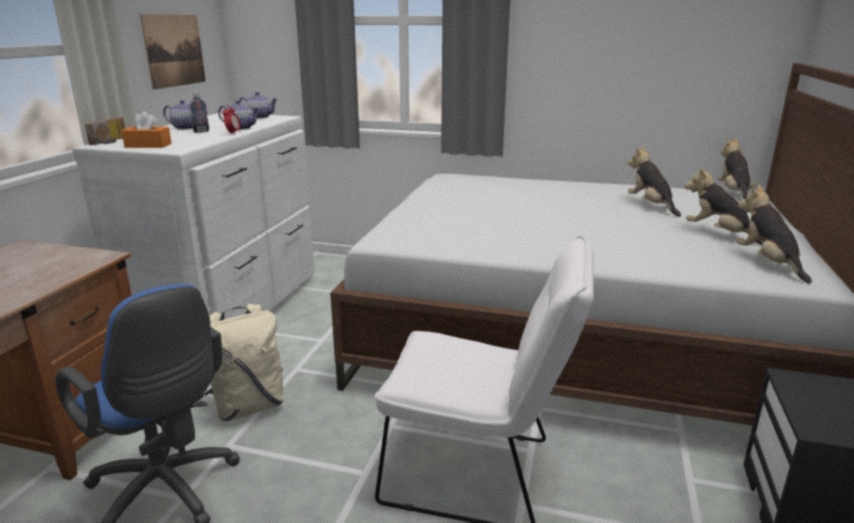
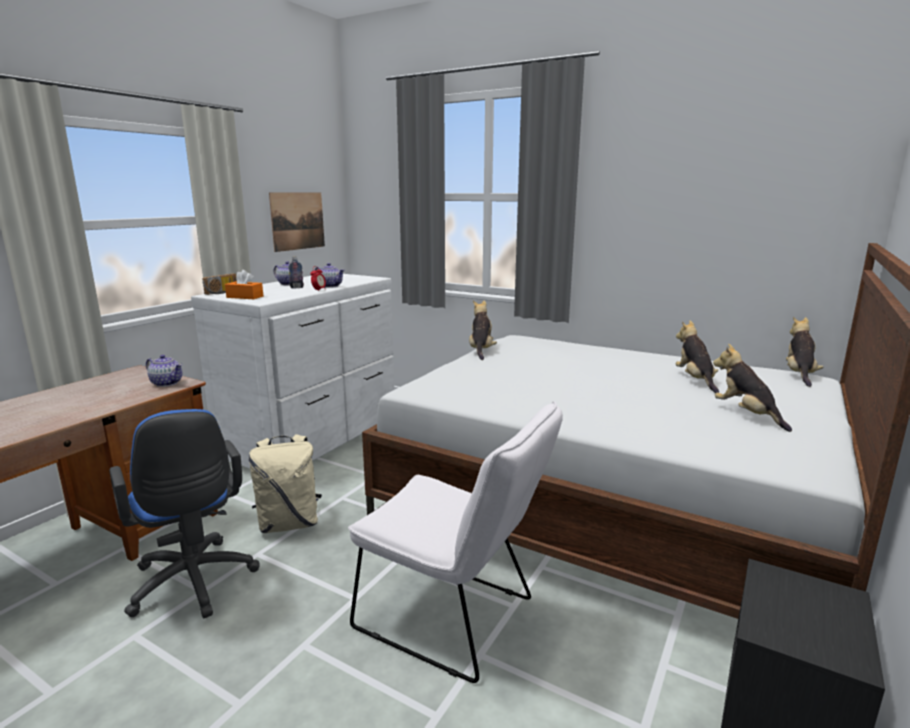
camera: 15 degrees right, 5 degrees down
teapot [239,92,278,119] -> teapot moved to [146,355,182,387]
plush toy [737,184,812,284] -> plush toy moved to [469,300,497,360]

